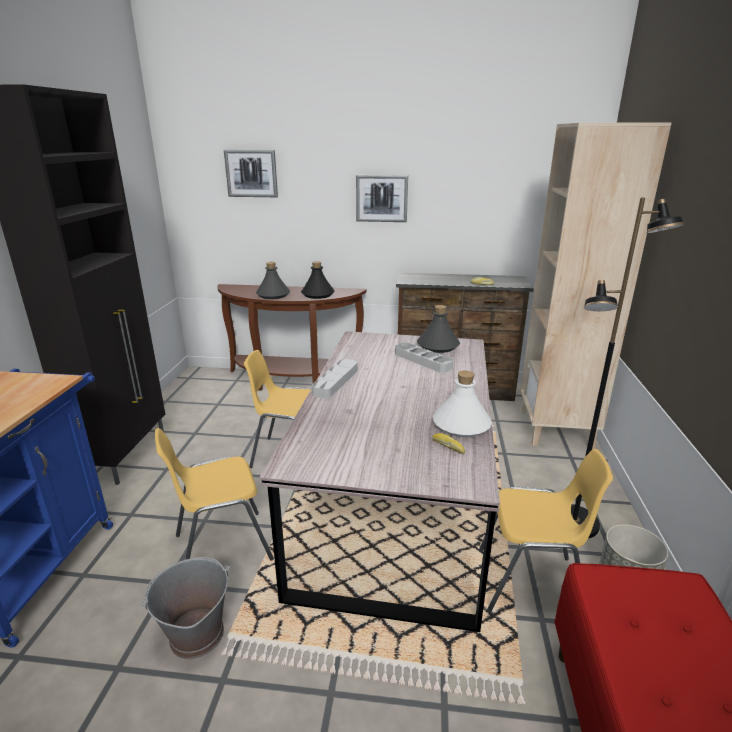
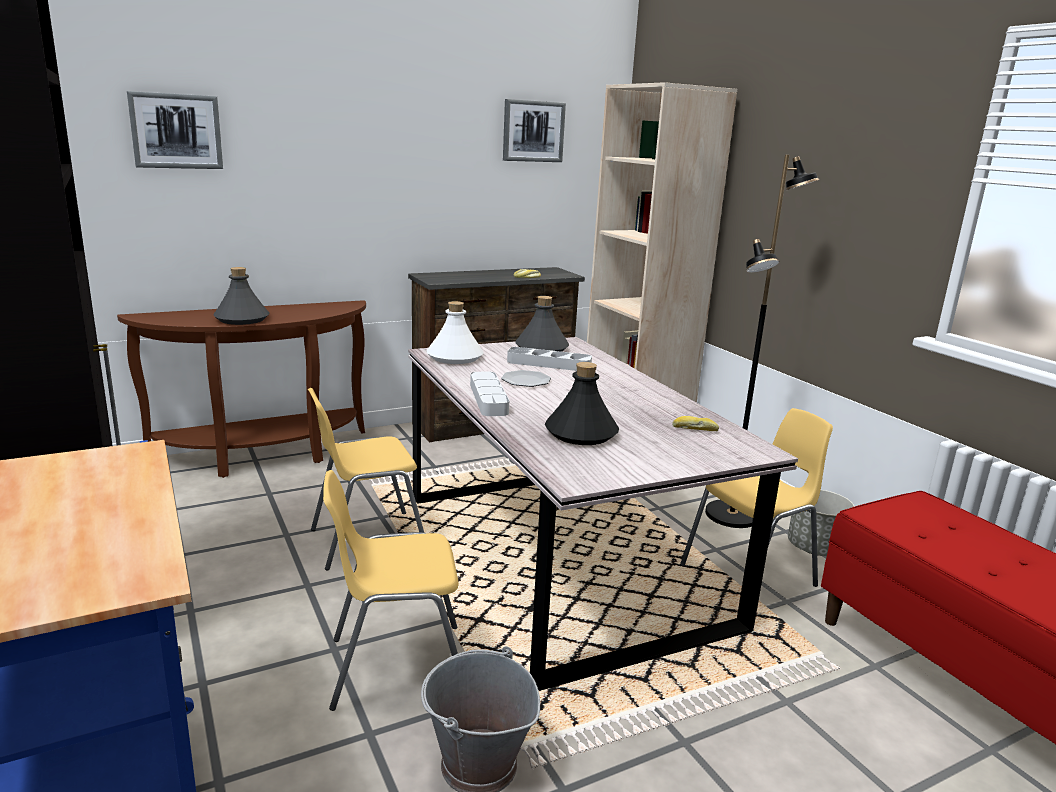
camera: 35 degrees left, 5 degrees down
yellow chair [155,428,274,561] -> yellow chair turned 45 degrees clockwise [323,470,458,711]
black bottle [301,261,335,299] -> black bottle moved to [545,362,619,445]
picture [356,175,408,222] -> picture moved to [503,99,566,162]
white bottle [433,370,492,437] -> white bottle moved to [426,301,484,364]
none -> plate [501,370,551,387]

